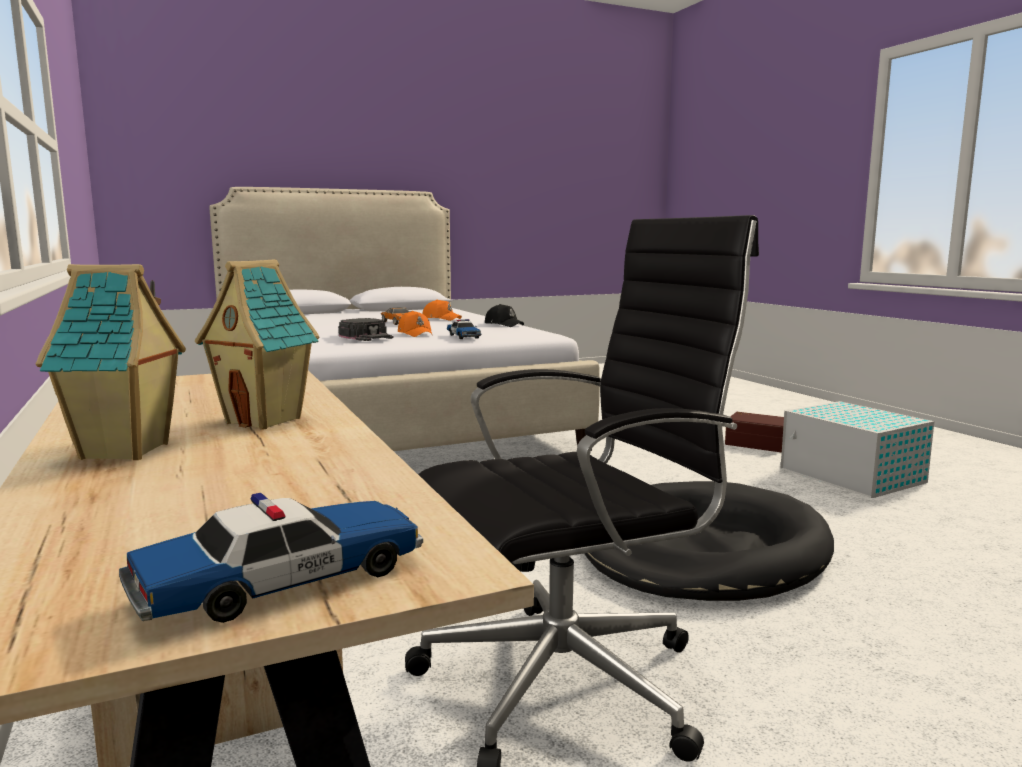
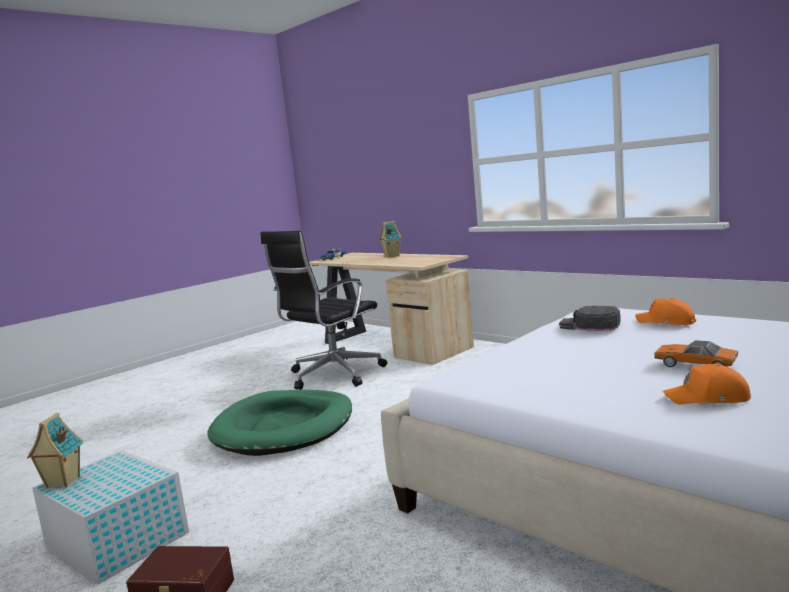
camera: 160 degrees right, 0 degrees up
toy house [195,259,320,430] -> toy house moved to [27,413,83,488]
orange cap [398,311,433,337] -> orange cap moved to [635,298,696,325]
toy car [447,319,481,339] -> none
black cap [485,304,524,327] -> none
black dog bed [584,481,834,601] -> green dog bed [208,390,352,456]

